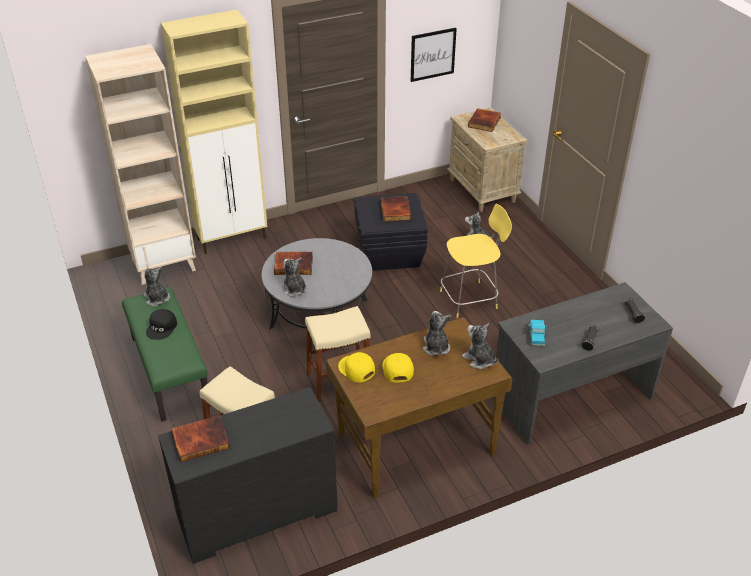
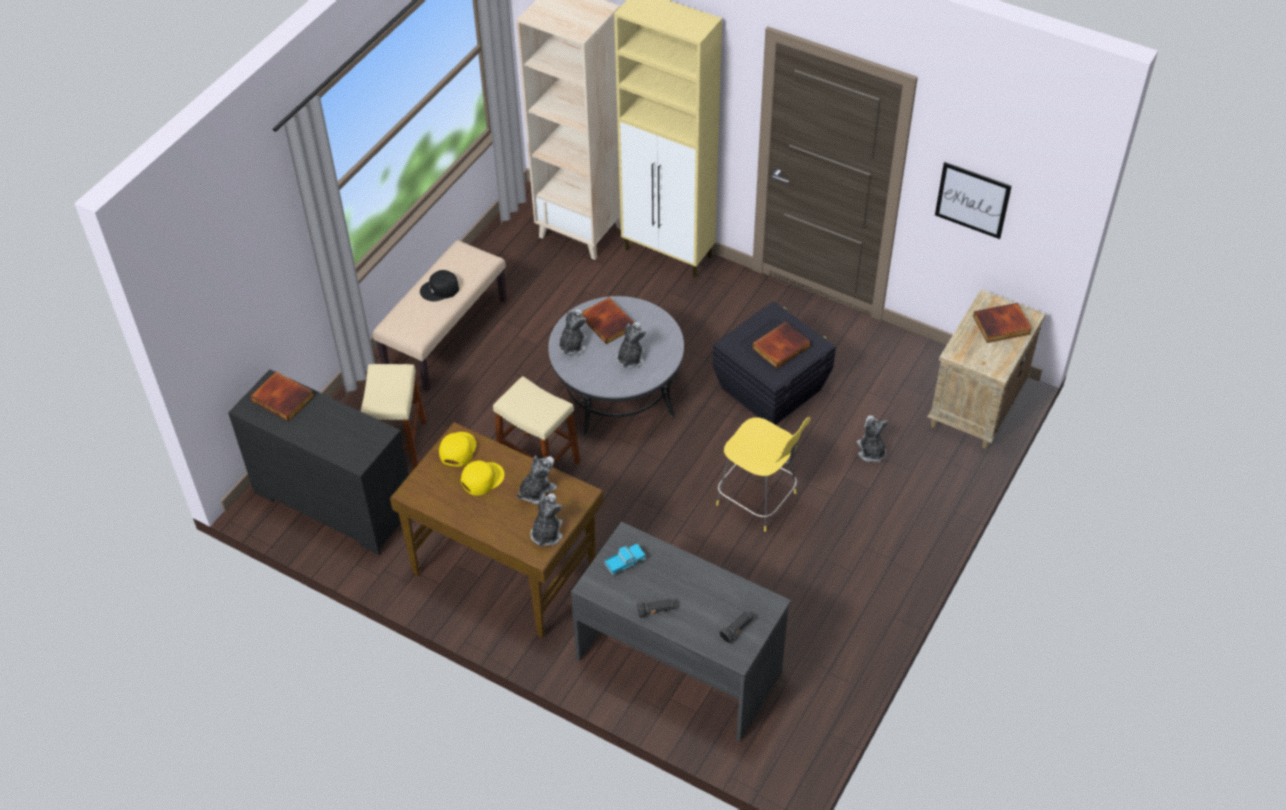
camera: 55 degrees right, 10 degrees up
green bench [122,287,211,422] -> beige bench [373,240,507,391]
plush toy [144,266,170,306] -> plush toy moved to [616,322,646,368]

